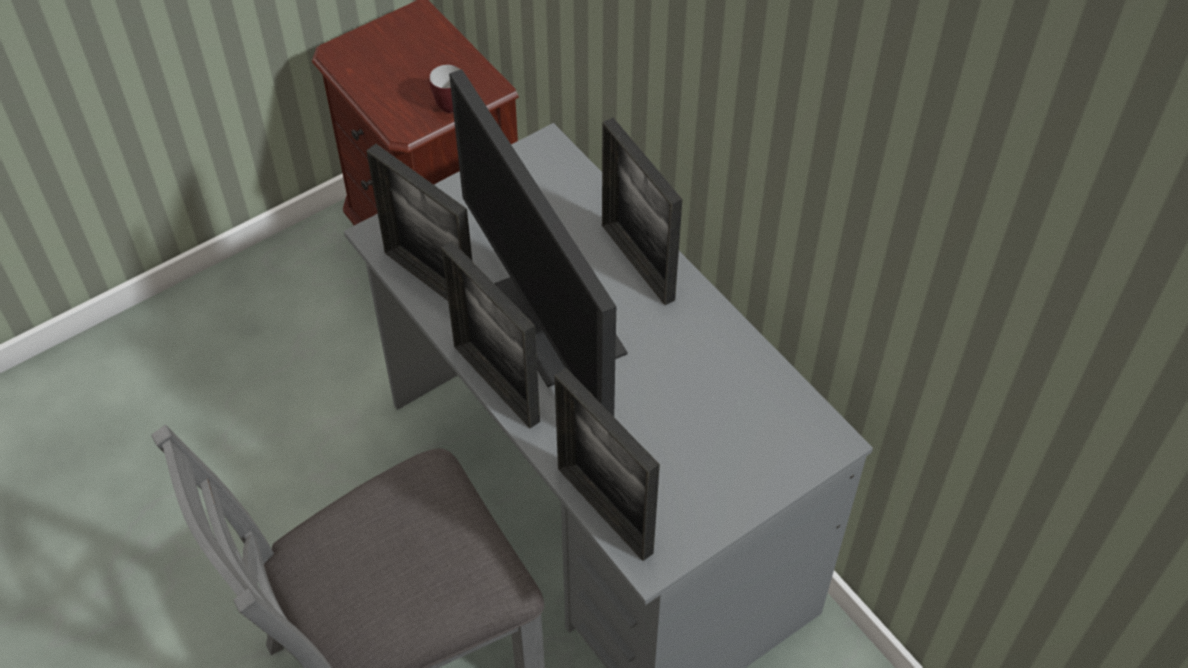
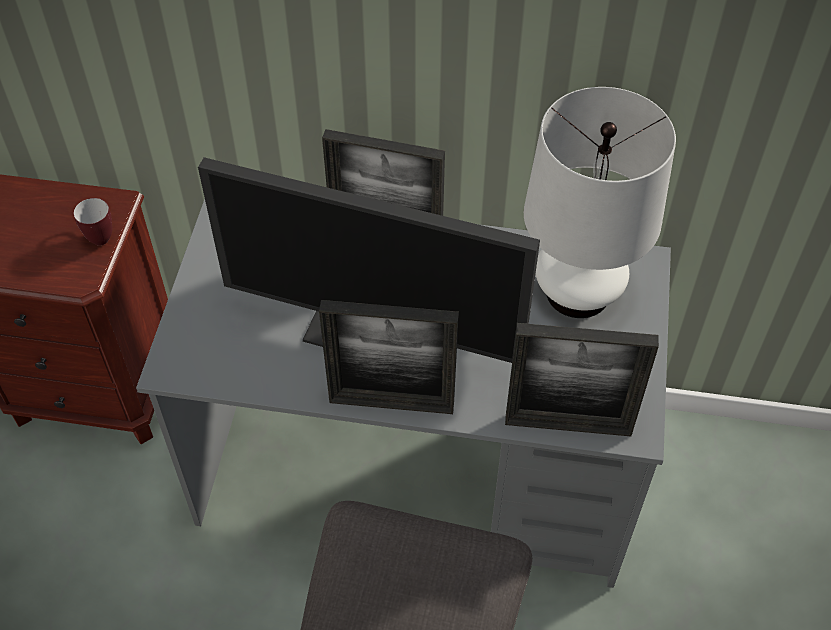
camera: 45 degrees left, 0 degrees up
picture frame [366,144,473,301] -> none
none -> white table lamp [524,87,676,318]

